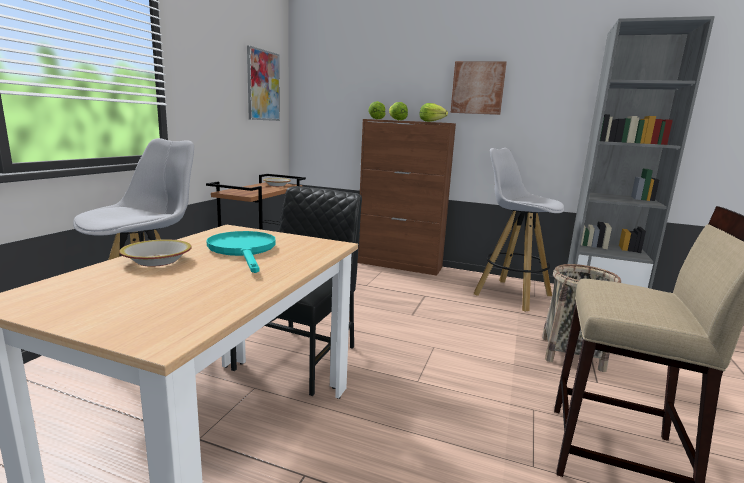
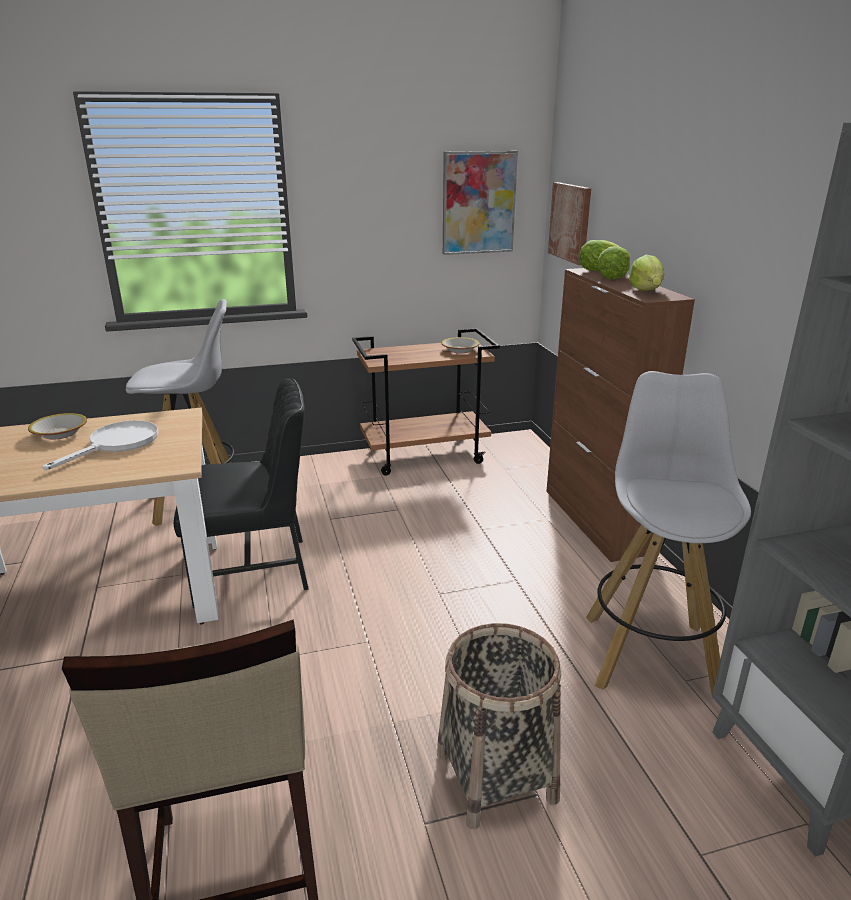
camera: 55 degrees right, 10 degrees up
turquoise frying pan [207,231,276,273] -> white frying pan [43,420,158,470]
picture [450,61,507,115] -> picture moved to [548,182,591,265]

